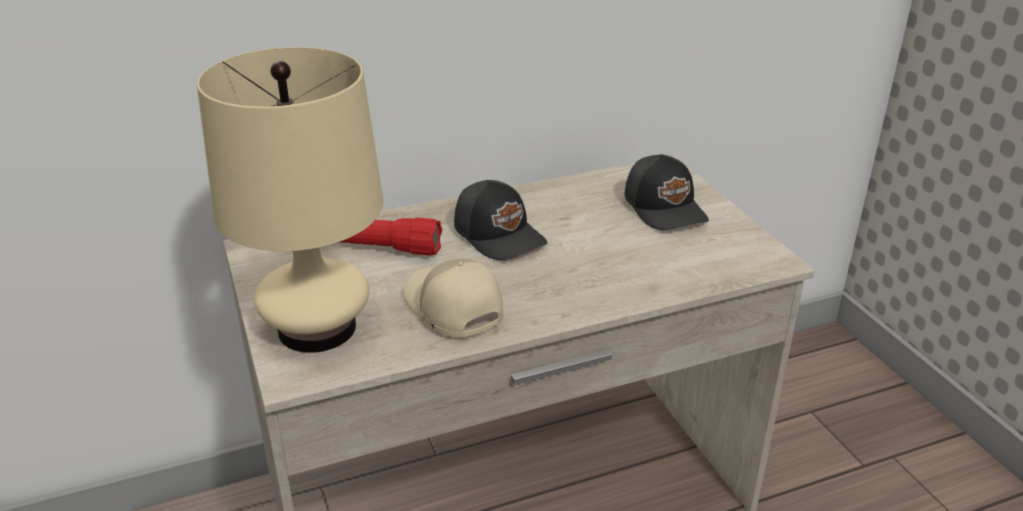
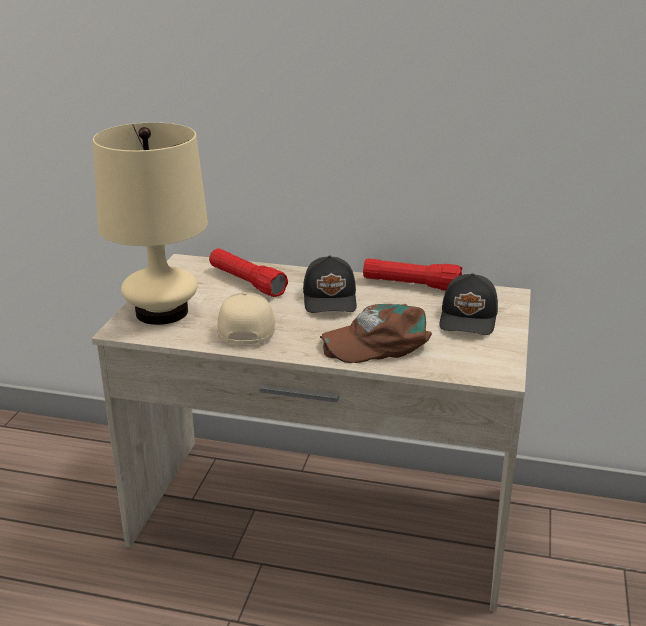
camera: 35 degrees right, 5 degrees down
none -> brown cap [320,304,432,363]
none -> red flashlight [363,258,462,291]

